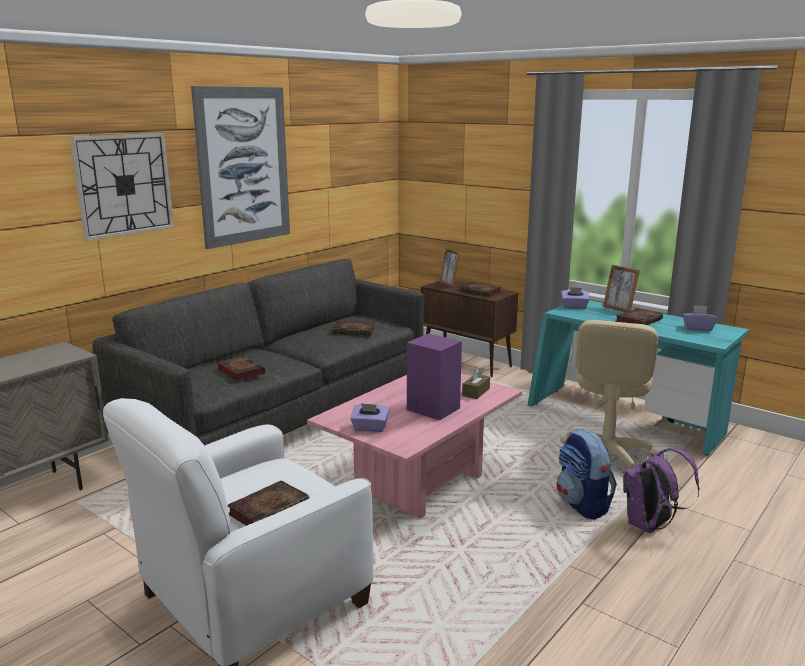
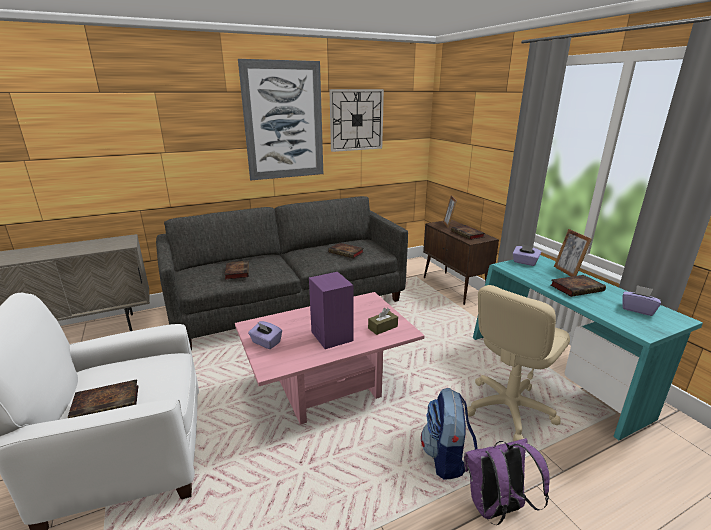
camera: 25 degrees right, 5 degrees up
wall clock [70,133,174,241] -> wall clock moved to [329,89,384,152]

